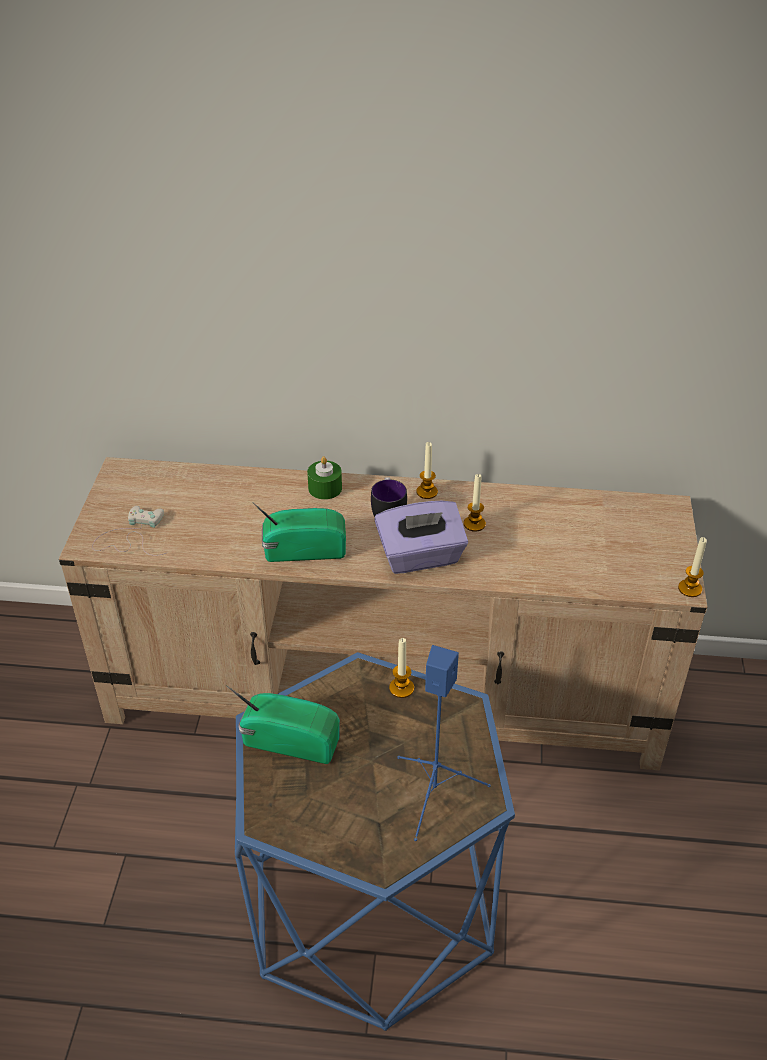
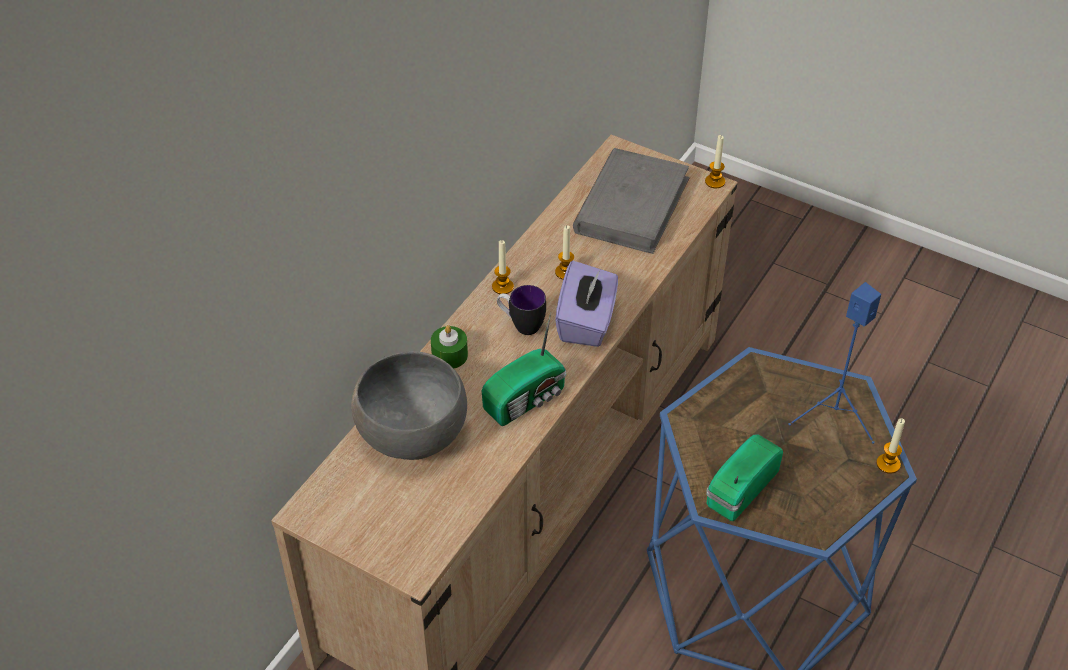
camera: 65 degrees left, 5 degrees up
white game controller [92,506,168,556] -> none
radio [253,503,346,562] -> radio turned 150 degrees counterclockwise [482,312,566,426]
candle [389,638,414,698] -> candle moved to [876,418,905,474]
none -> grey bowl [351,351,467,460]
none -> grey book [573,148,690,254]

